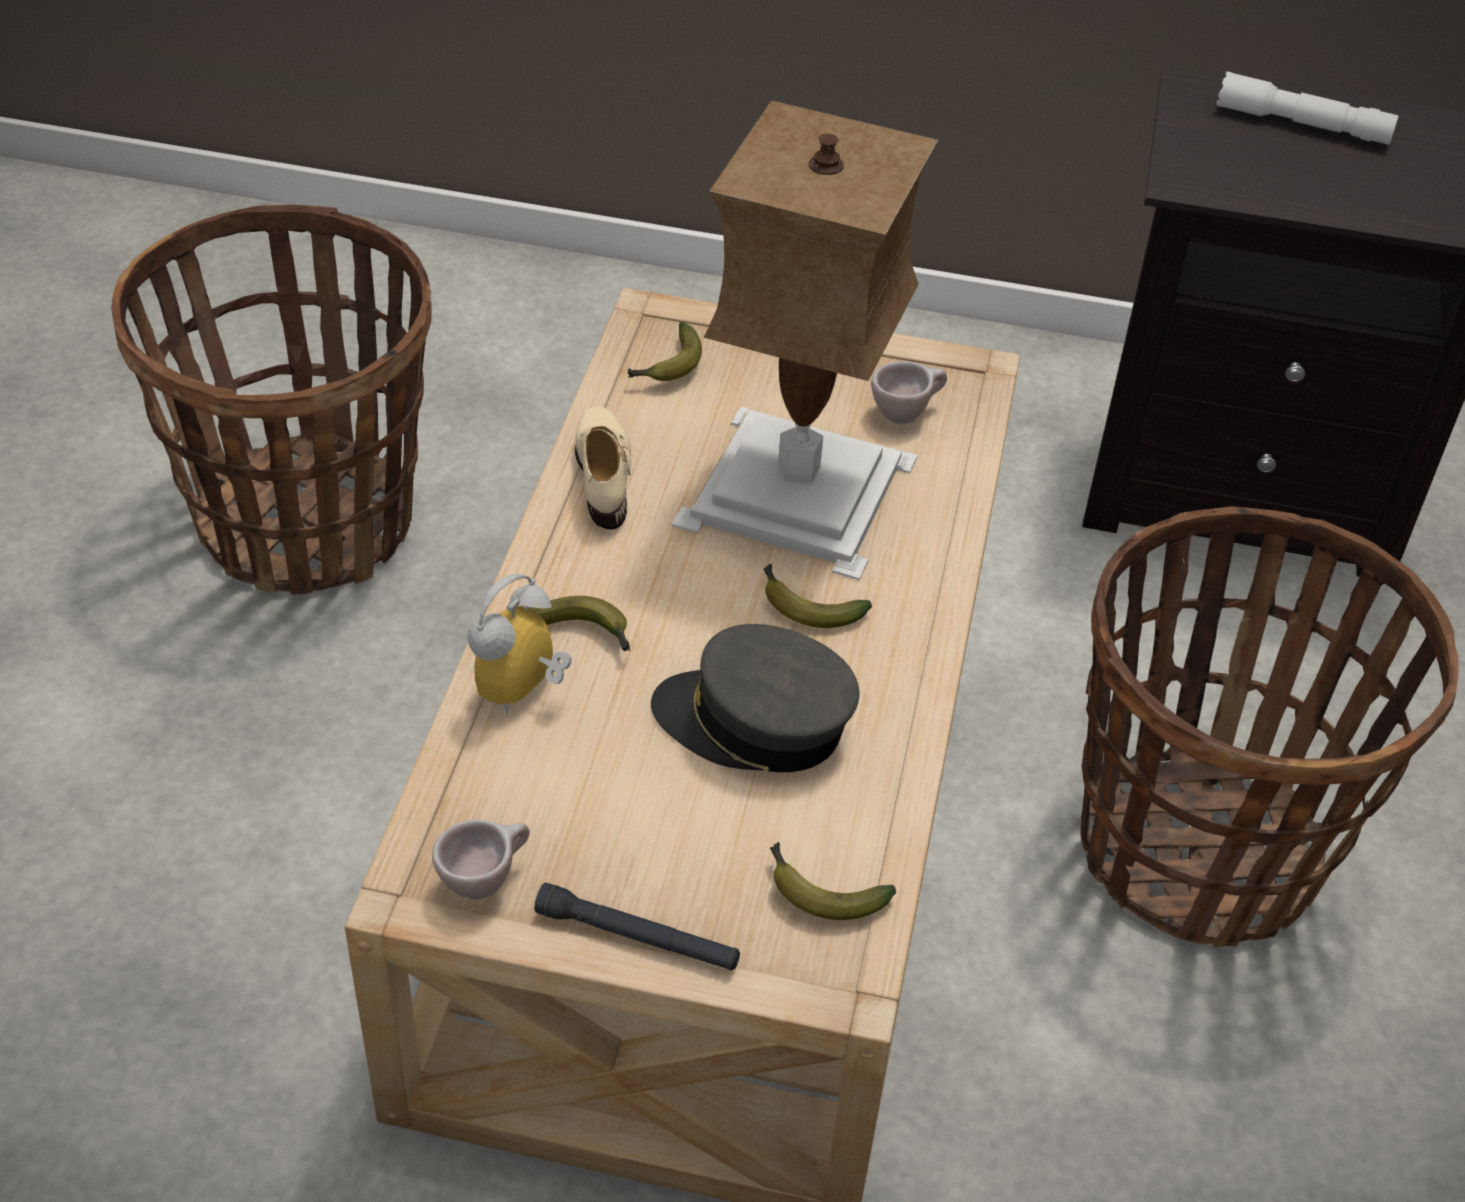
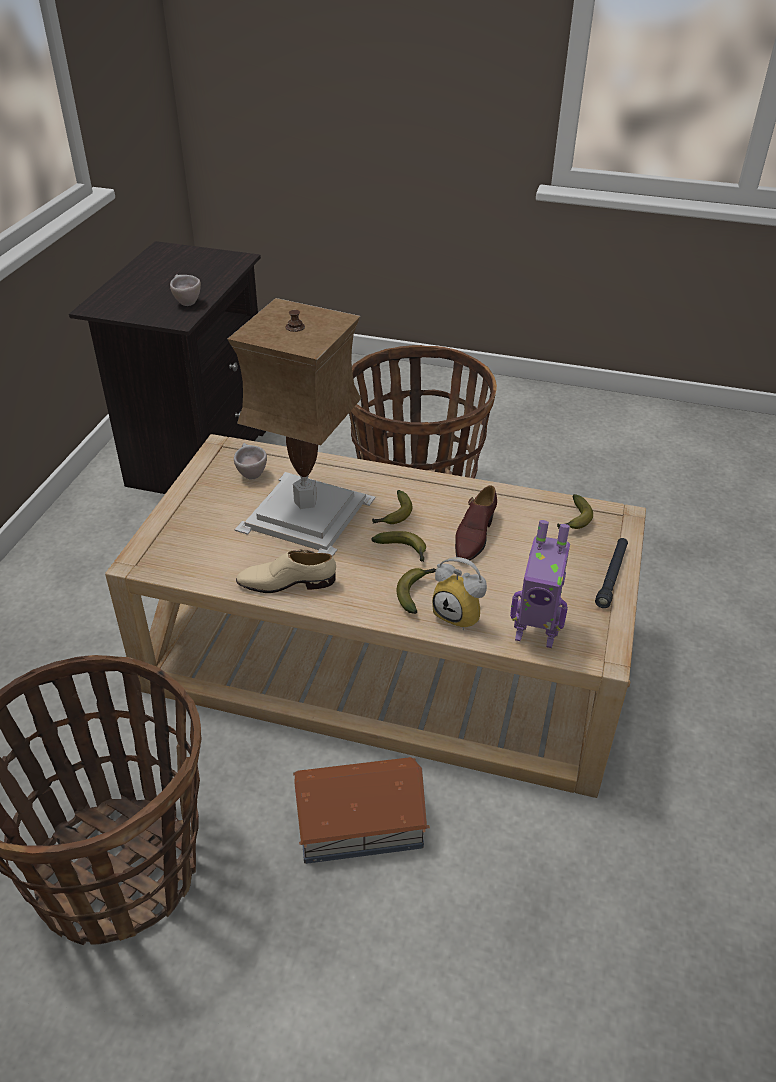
camera: 85 degrees left, 5 degrees down
beige cup [432,819,530,900] -> beige cup moved to [170,274,201,306]
banana [628,322,702,381] -> banana moved to [371,531,426,562]
grey cap [651,624,859,772] -> brown shoe [455,485,497,560]
white flashlight [1217,71,1399,145] -> none
none -> toy house [293,757,430,864]
none -> toy robot [510,520,570,648]

